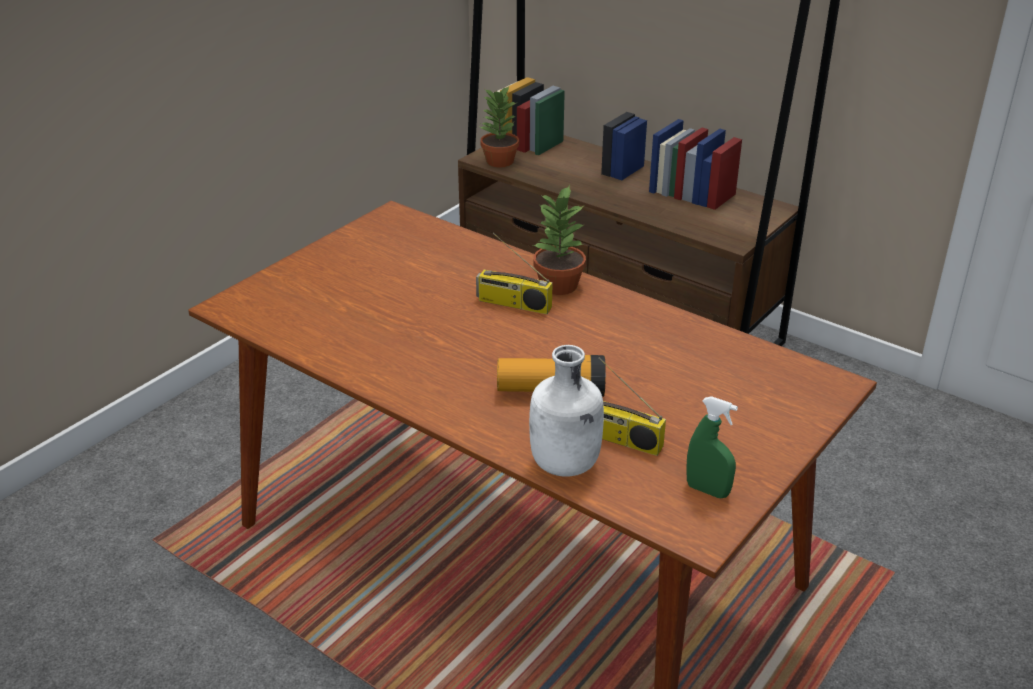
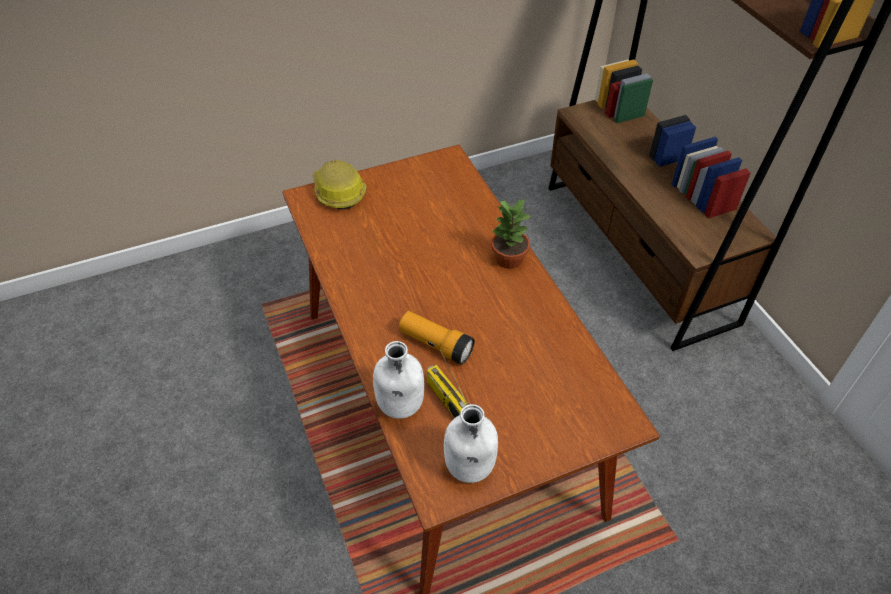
camera: 30 degrees right, 15 degrees up
radio [476,233,552,314] -> none
potted plant [480,86,519,167] -> none
green spray bottle [687,396,738,498] -> white bottle [444,404,498,483]
none -> hard hat [313,160,367,209]

